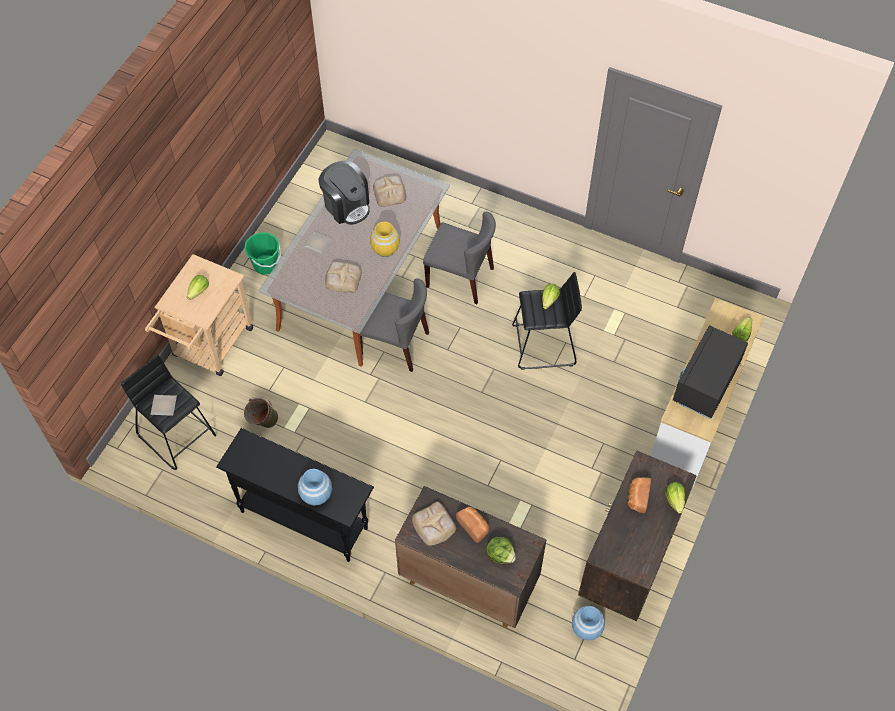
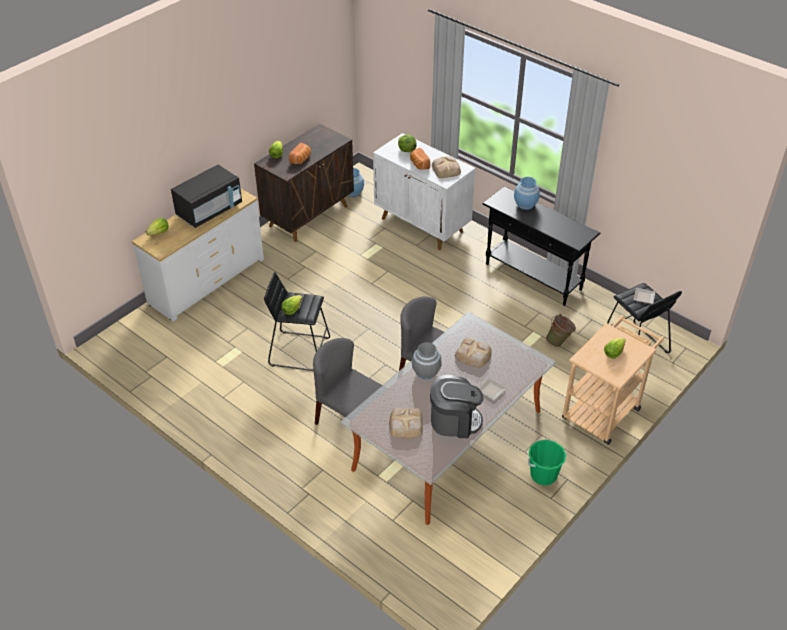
camera: 165 degrees left, 15 degrees down
coffee machine [318,160,370,225] -> coffee machine turned 120 degrees clockwise [430,375,484,438]
yellow vase [370,222,400,257] -> grey vase [412,342,442,379]
brown cabinet [395,486,546,628] -> white cabinet [373,133,475,250]

